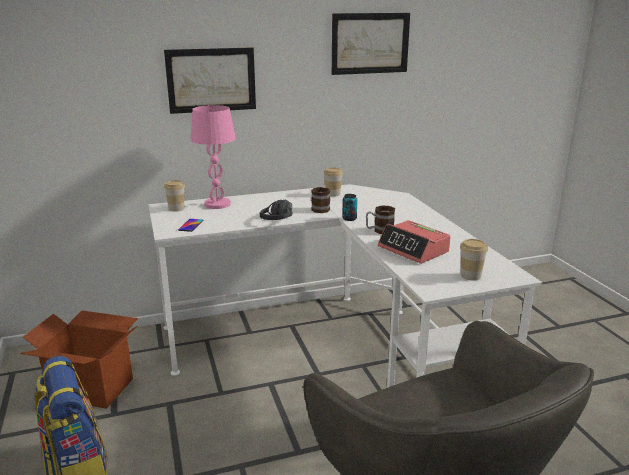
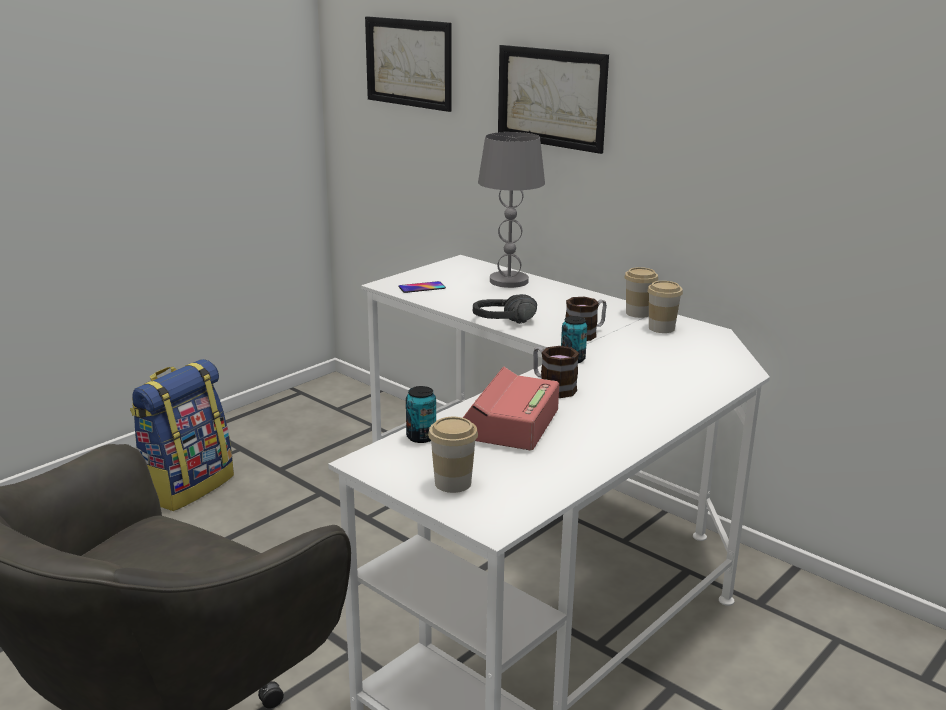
camera: 60 degrees right, 0 degrees up
cardboard box [20,310,138,409] -> none
cup [164,180,185,212] -> cup moved to [624,267,658,318]
pink table lamp [190,105,236,209] -> grey table lamp [478,132,545,288]
picture [332,13,410,75] -> picture moved to [365,16,451,112]
none -> can [406,386,436,443]

